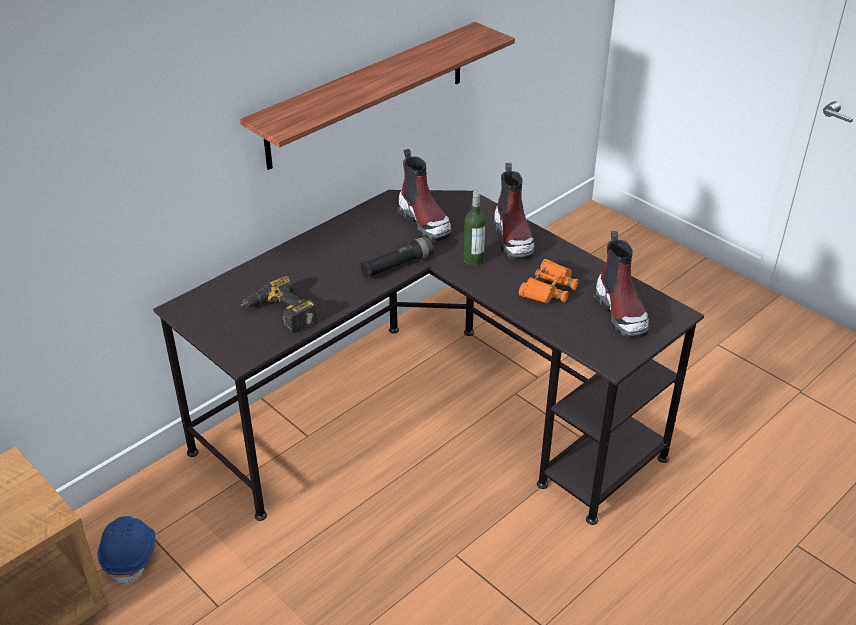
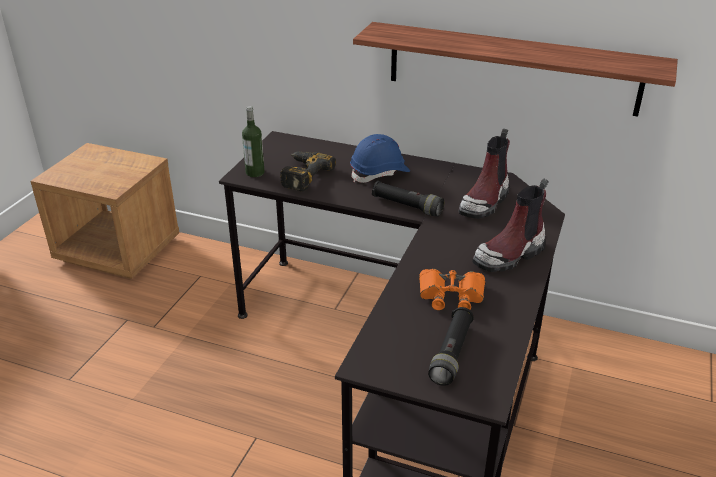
camera: 65 degrees right, 5 degrees down
blue hard hat [97,516,156,586] -> blue hard hat moved to [350,134,410,183]
bottle [464,191,486,266] -> bottle moved to [242,106,265,177]
boot [594,230,649,339] -> black flashlight [428,307,474,386]

